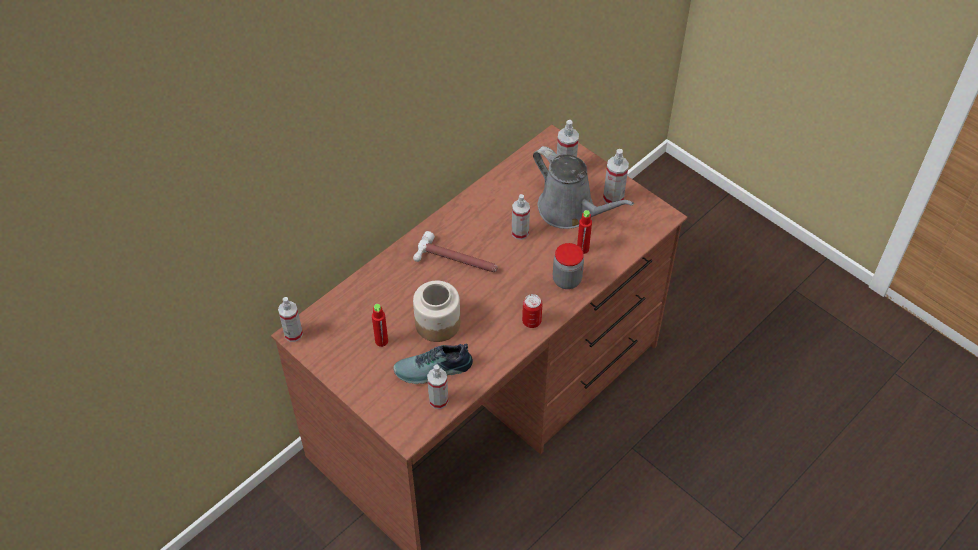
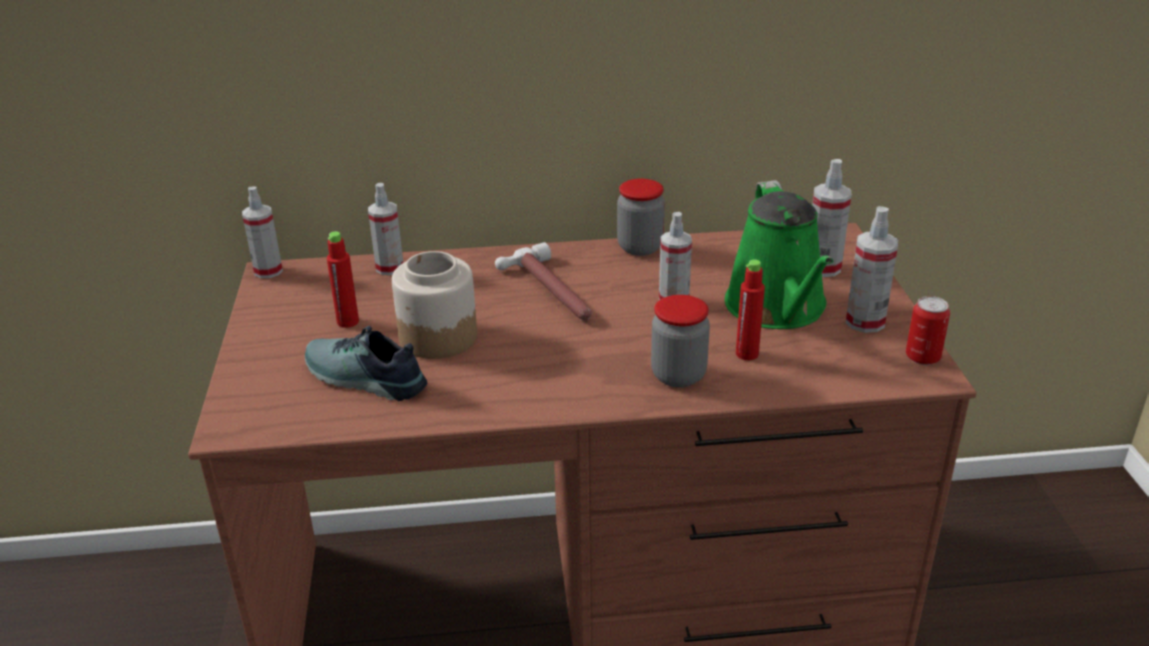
camera: 40 degrees right, 20 degrees down
spray bottle [427,365,448,409] -> spray bottle moved to [368,183,403,275]
can [522,294,543,328] -> can moved to [906,296,950,365]
grey watering can [533,146,634,229] -> green watering can [725,180,833,329]
none -> jar [617,179,665,256]

